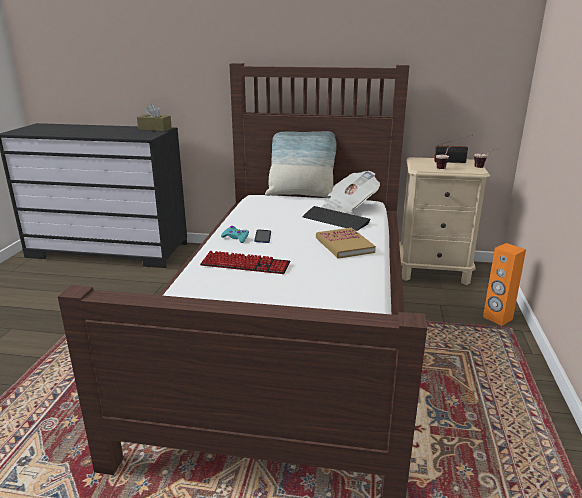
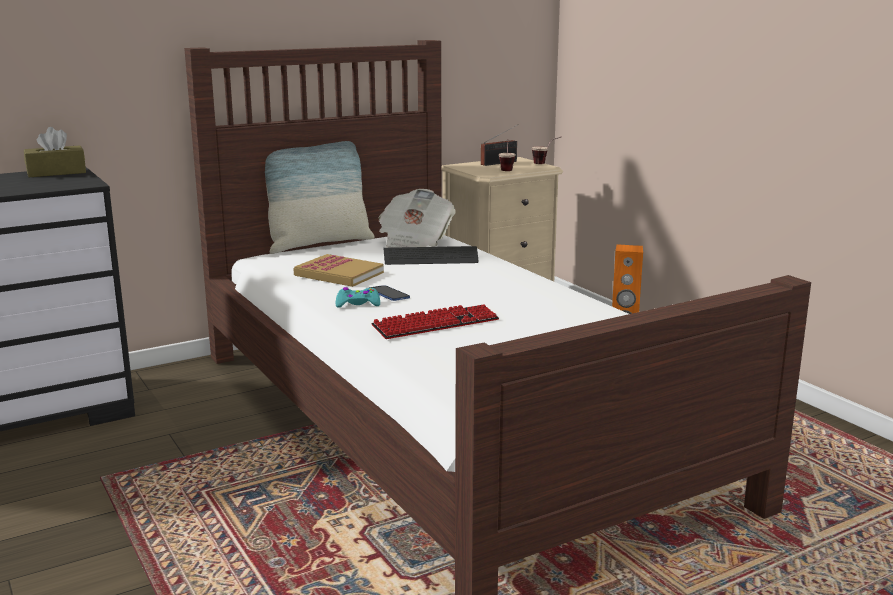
camera: 40 degrees left, 5 degrees down
book [316,228,376,259] -> book moved to [293,254,384,287]

